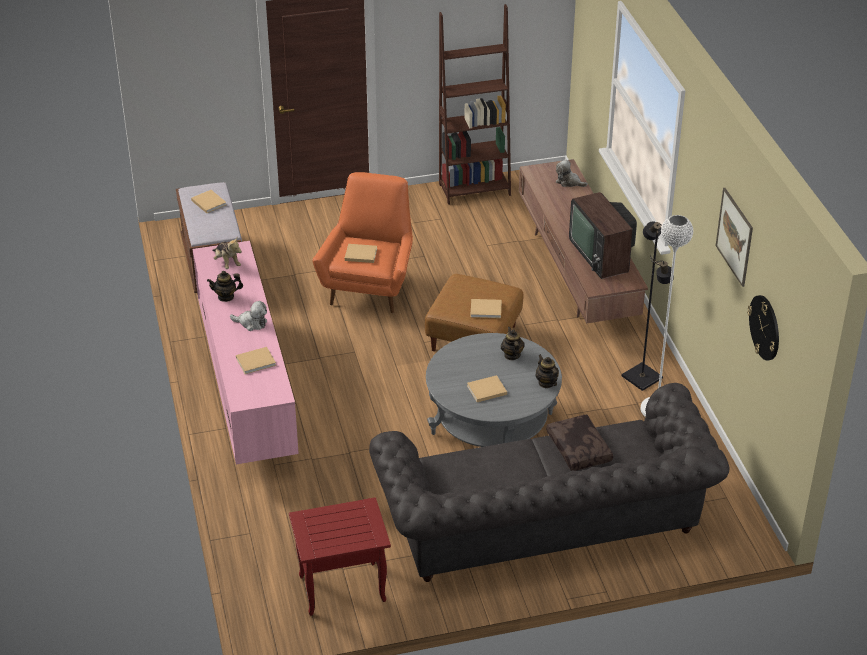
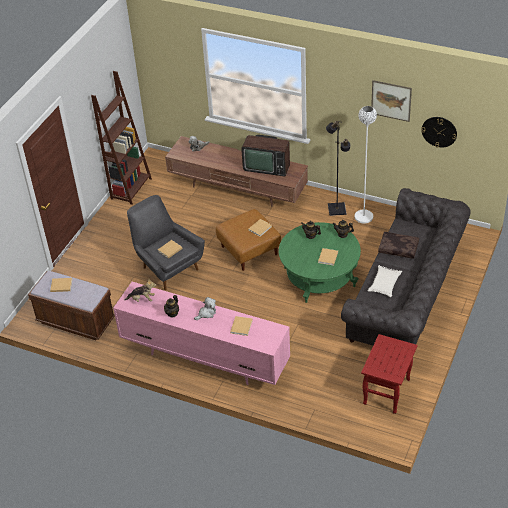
camera: 50 degrees left, 5 degrees up
orange armchair [312,172,413,313] -> grey armchair [127,195,205,290]
grey coffee table [426,333,562,447] -> green coffee table [279,222,361,303]
none -> white pillow [368,265,402,297]

